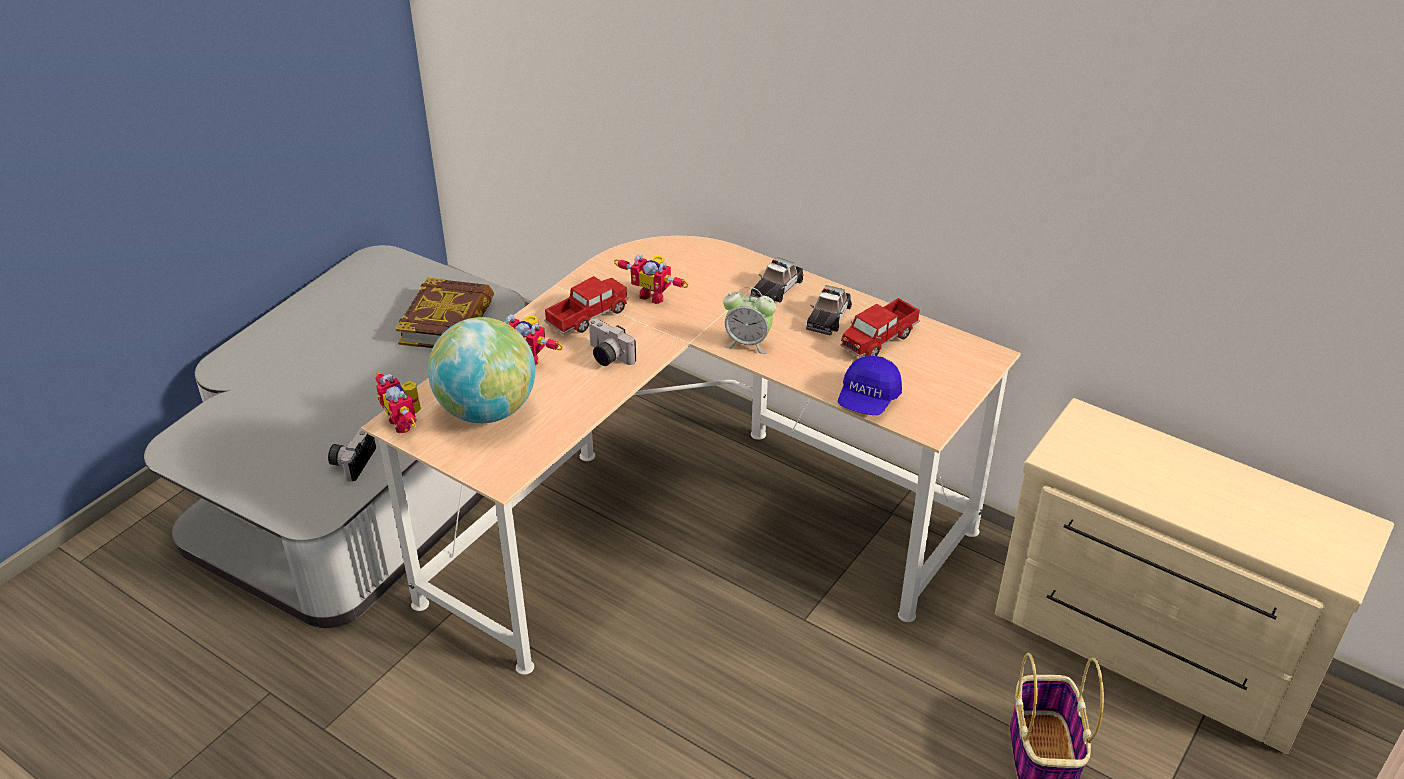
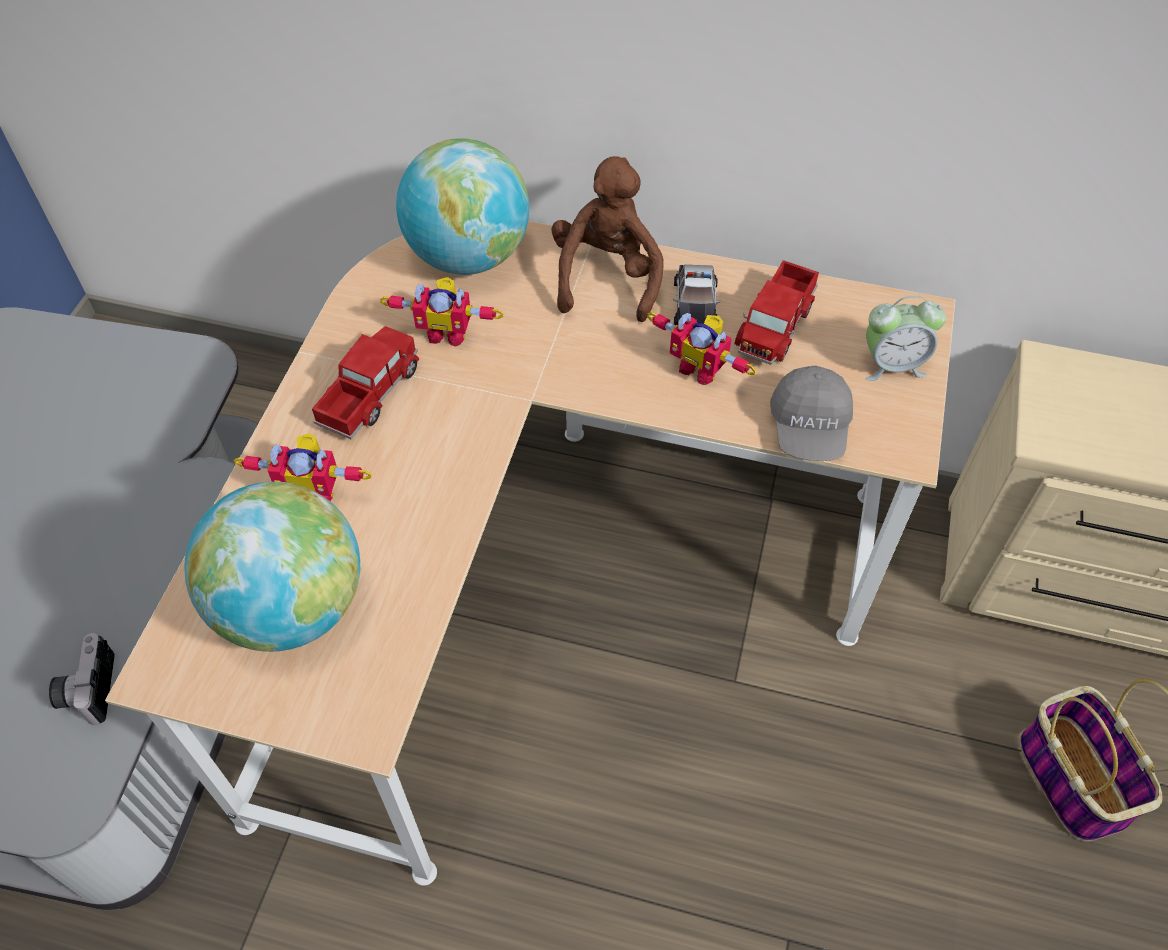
camera: 20 degrees left, 15 degrees up
toy robot [375,372,421,433] -> toy robot moved to [647,312,756,385]
book [396,277,494,348] -> none
camera [588,319,636,366] -> none
alarm clock [723,287,776,354] -> alarm clock moved to [865,295,946,381]
toy car [750,257,804,302] -> brown plush toy [551,156,664,322]
blue cap [838,356,902,415] -> grey cap [770,365,853,461]
none -> globe [396,138,529,275]

